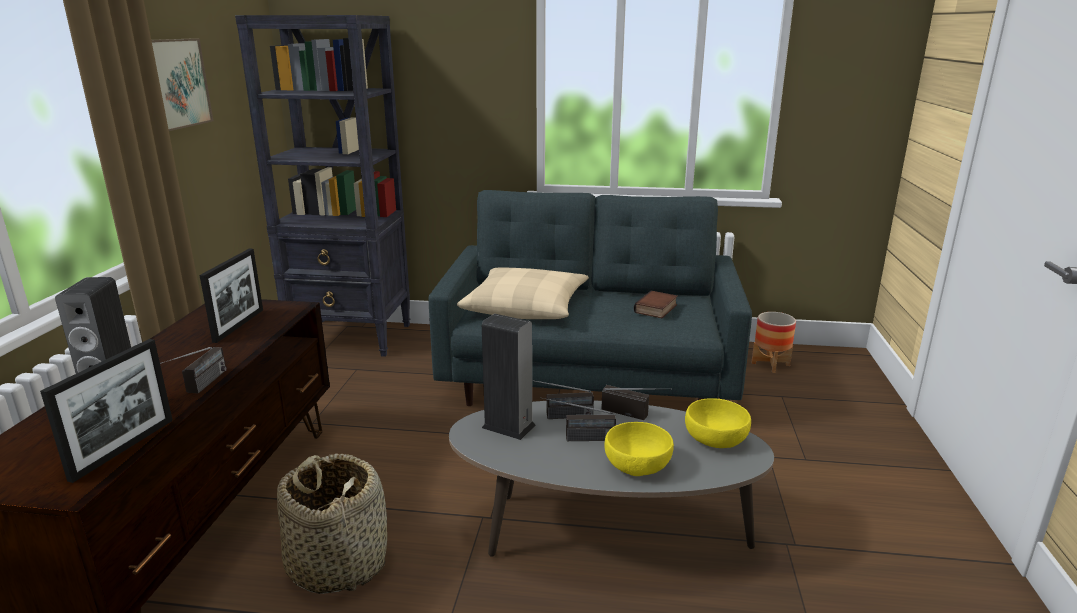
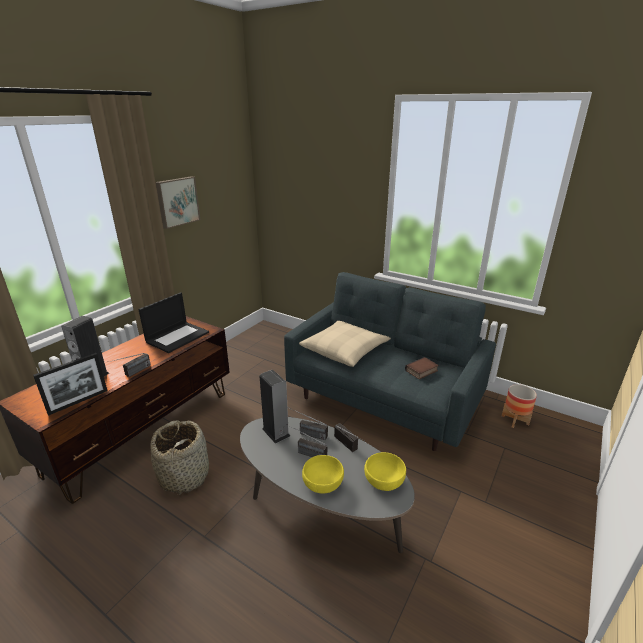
camera: 25 degrees right, 5 degrees up
picture frame [199,249,263,343] -> laptop [138,292,209,353]
black bookcase [235,15,410,357] -> none

